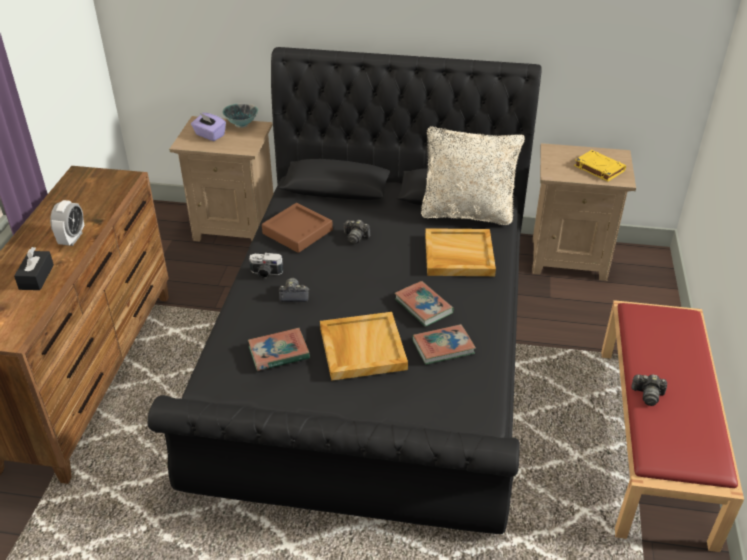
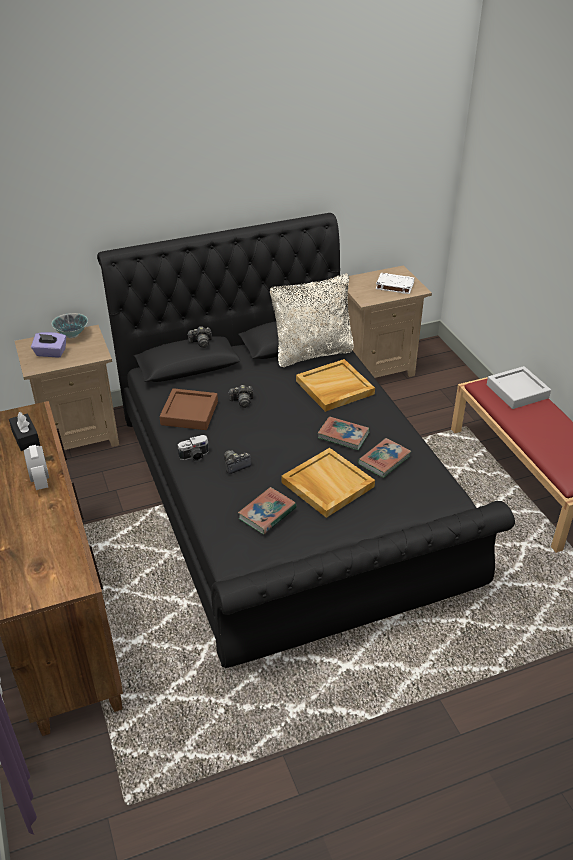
camera: 30 degrees left, 0 degrees up
black tissue box [14,247,54,290] -> black tissue box moved to [9,412,40,451]
yellow book [574,150,626,182] -> white book [376,273,415,294]
camera [631,374,667,406] -> camera moved to [187,326,212,348]
none -> grey tray [487,366,551,409]

